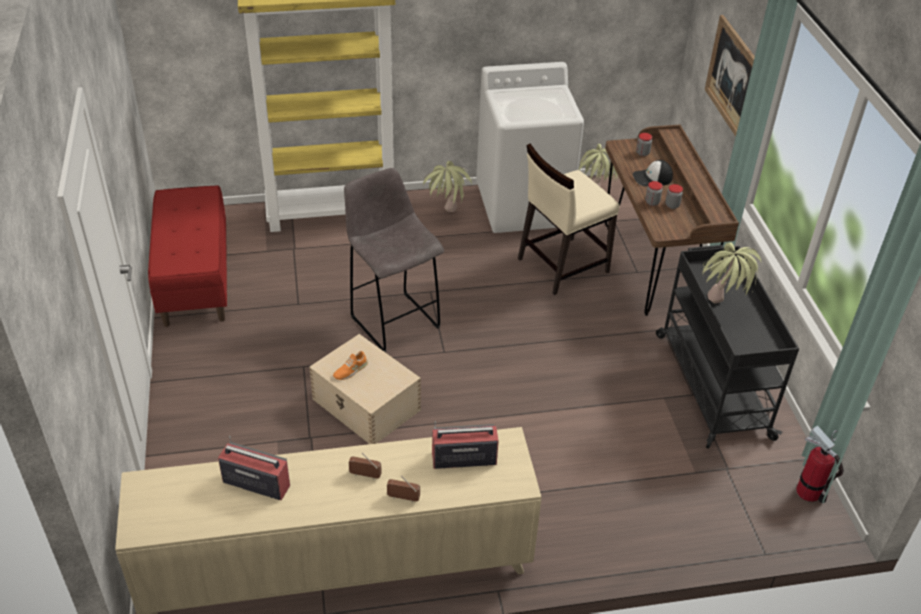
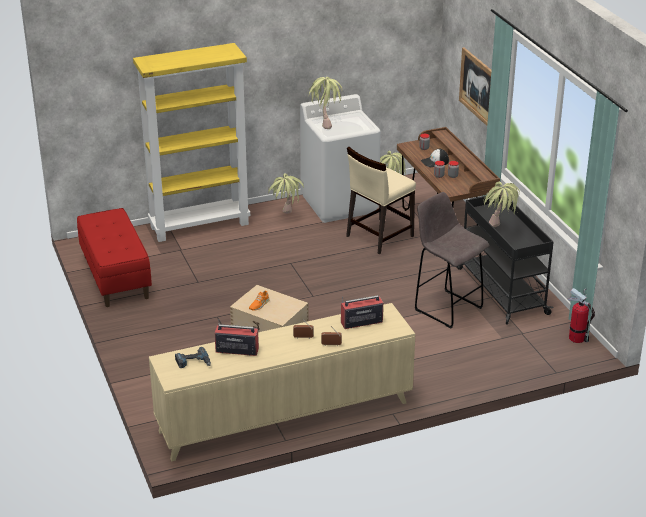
camera: 10 degrees left, 10 degrees down
grey stool [344,168,444,352] -> grey stool moved to [415,192,490,329]
none -> power drill [175,347,211,368]
none -> potted plant [308,77,343,129]

